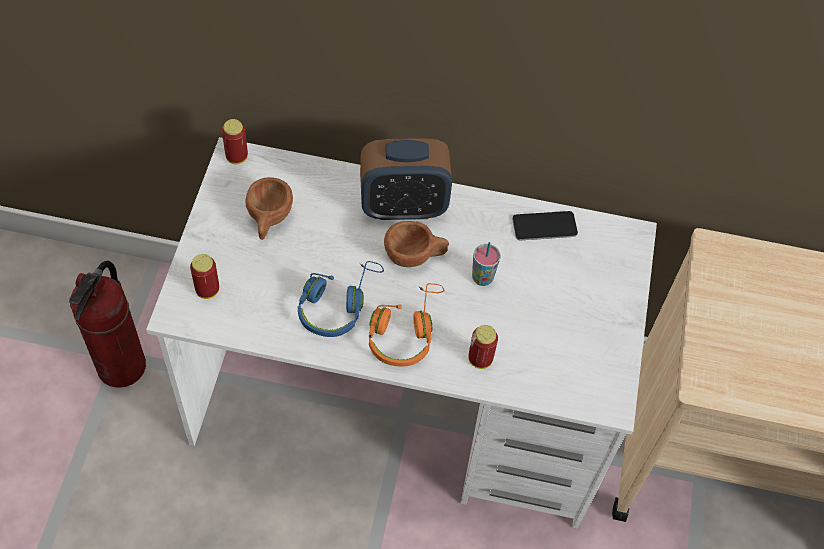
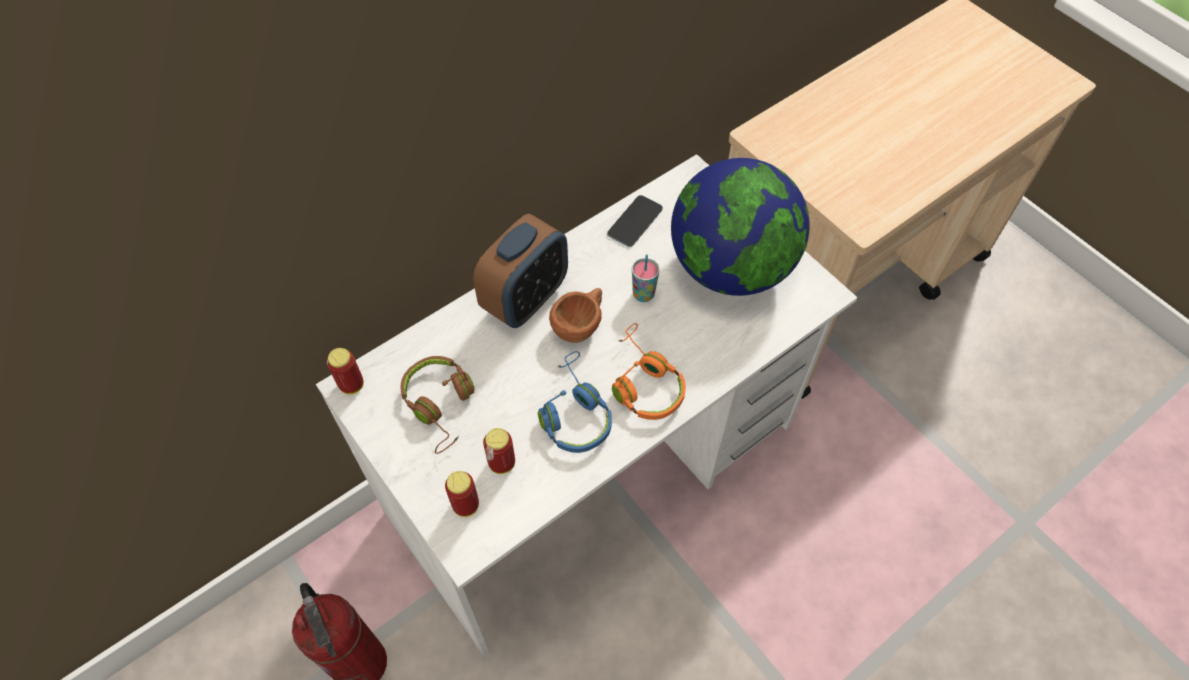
camera: 45 degrees left, 0 degrees up
brown cup [246,178,293,240] -> brown headphones [401,356,475,454]
can [468,325,498,369] -> can moved to [483,428,515,474]
none -> globe [671,158,810,296]

